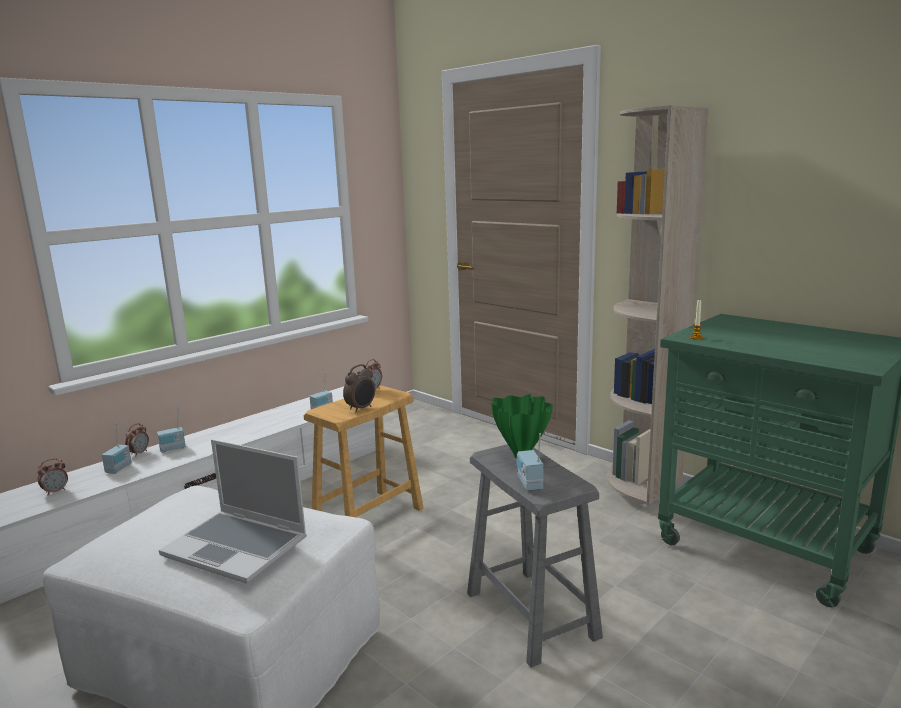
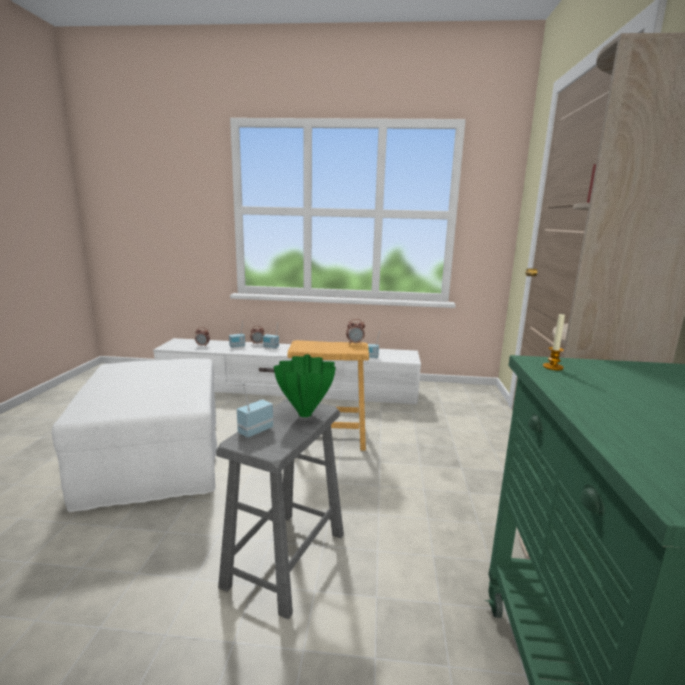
camera: 50 degrees right, 0 degrees up
laptop [159,439,307,584] -> none
alarm clock [343,364,375,412] -> none

